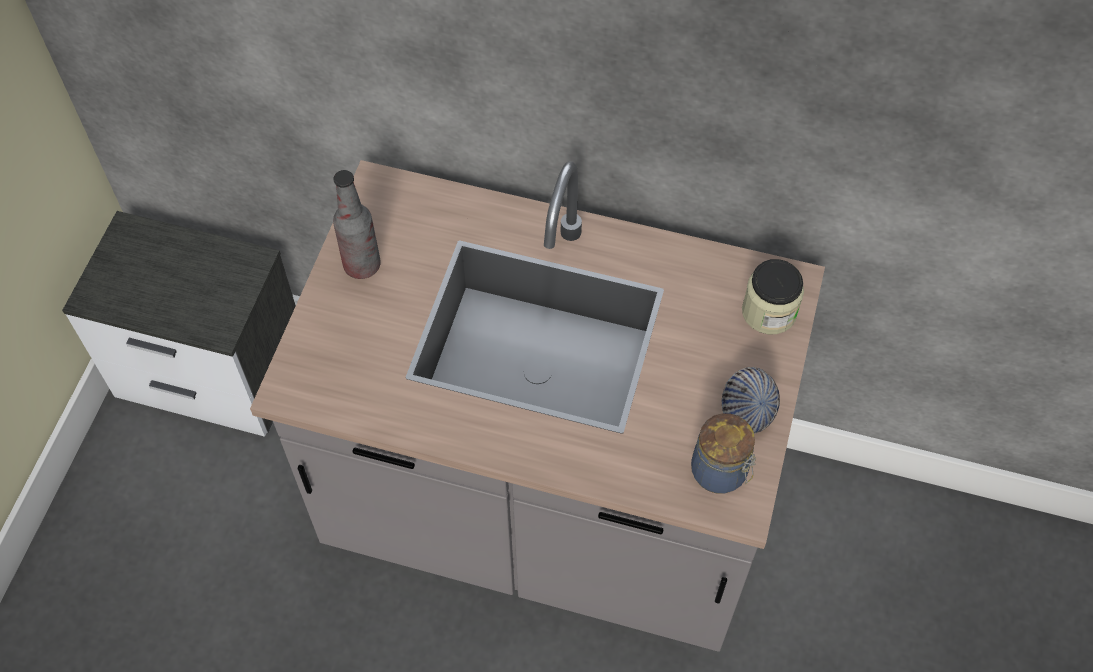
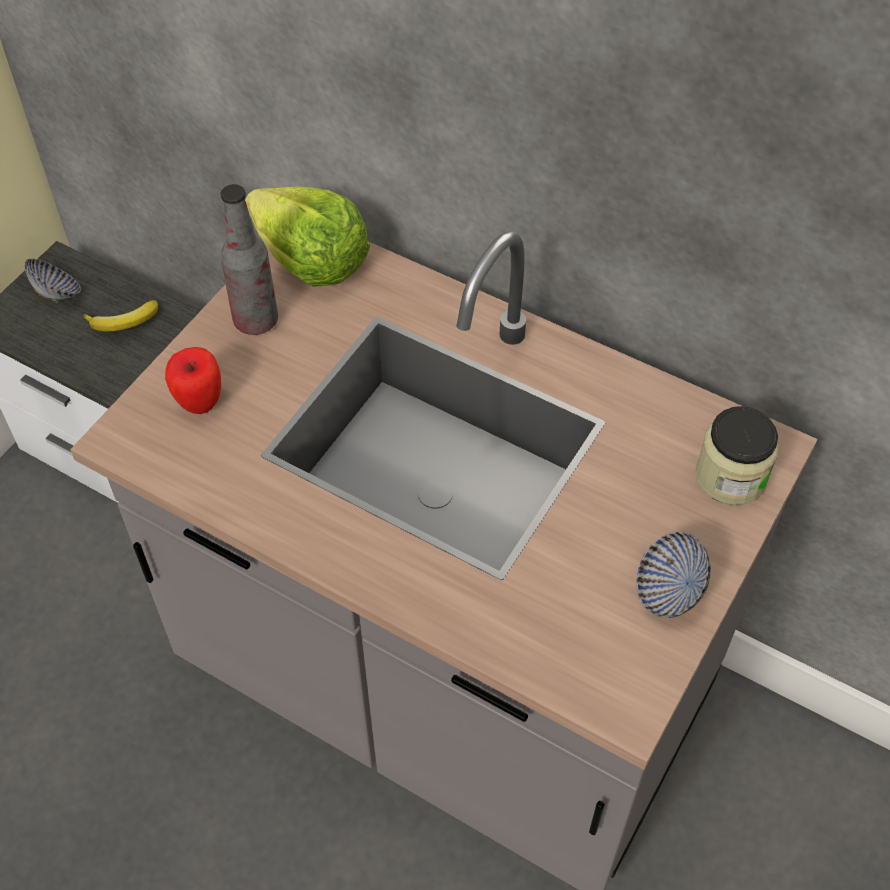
camera: 15 degrees right, 5 degrees down
jar [691,413,756,494] -> none
none -> bowl [25,259,81,303]
none -> banana [83,300,158,331]
none -> apple [165,347,221,414]
none -> lettuce [245,186,370,287]

